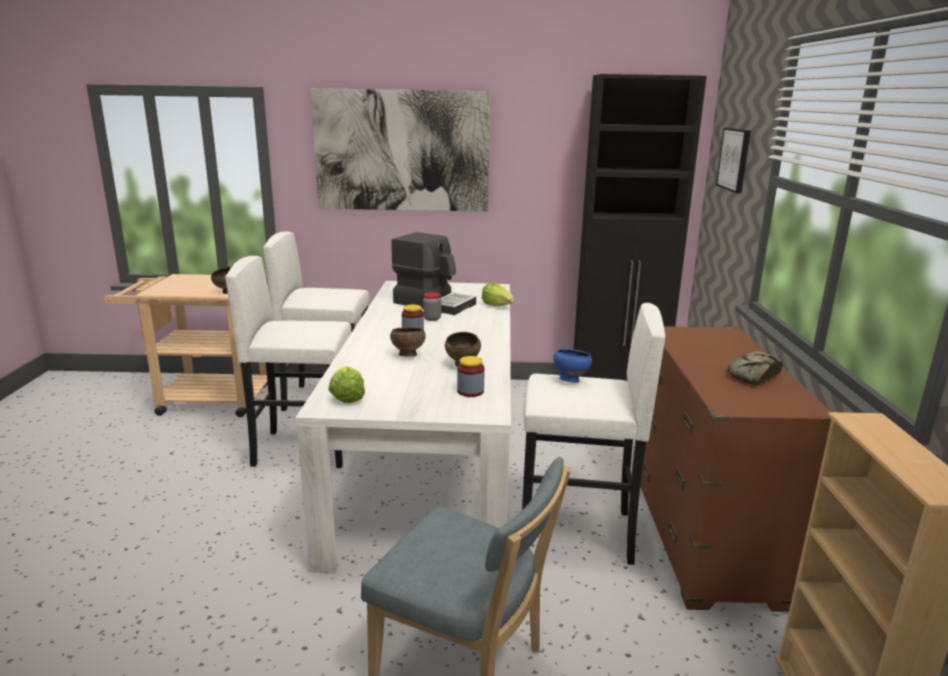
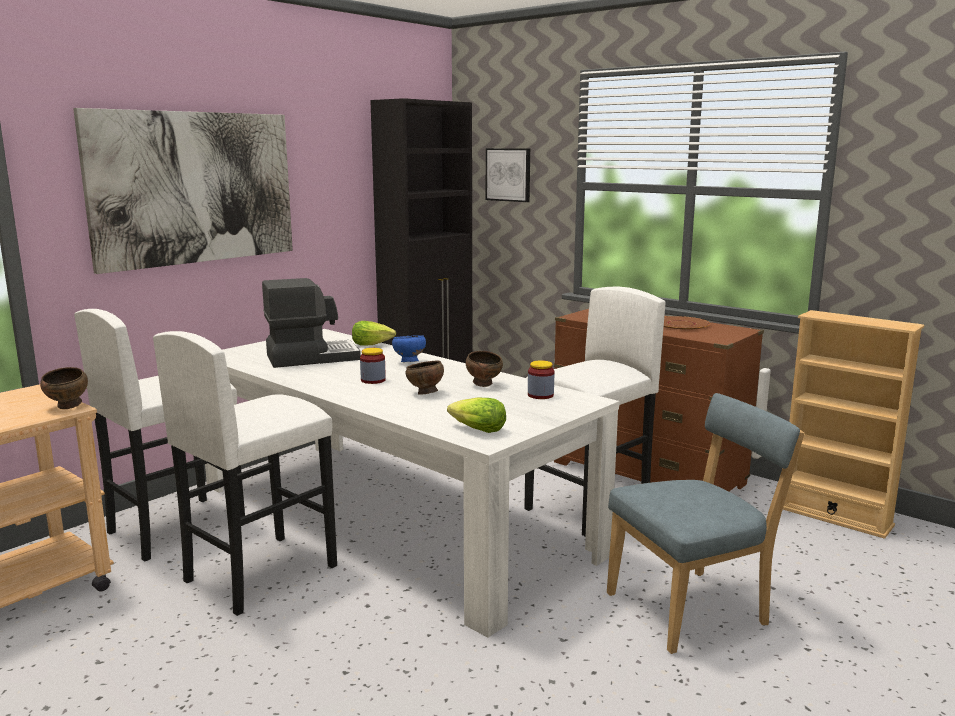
camera: 50 degrees left, 5 degrees down
jar [423,292,441,321] -> none
blue bowl [553,348,592,383] -> blue bowl moved to [392,335,426,362]
bread [728,351,783,385] -> brown plate [664,316,710,330]

